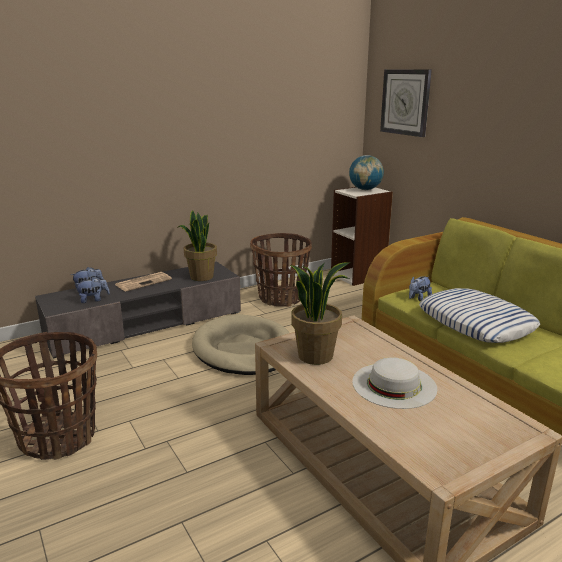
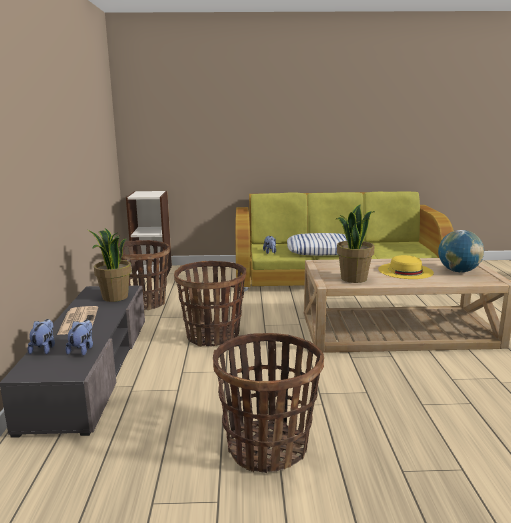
camera: 60 degrees left, 5 degrees down
beige dog bed [192,314,290,375] -> basket [174,261,246,347]
globe [349,155,384,190] -> globe moved to [438,230,484,273]
white hat [352,357,437,409] -> yellow hat [378,255,434,279]
wall clock [380,69,432,137] -> none

